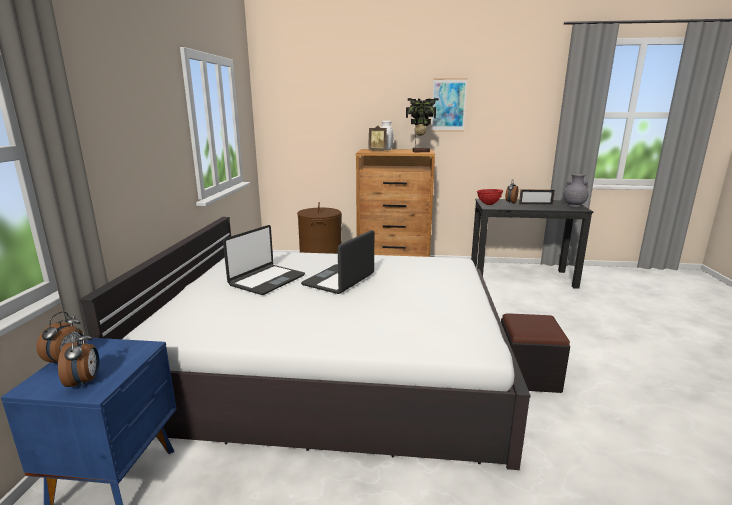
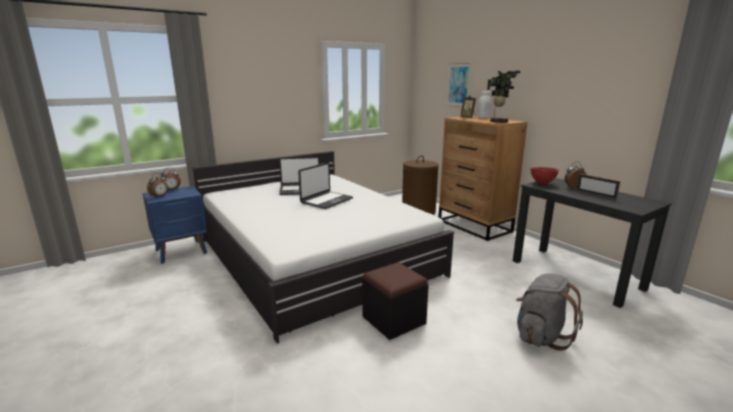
camera: 50 degrees right, 0 degrees up
laptop [301,230,374,294] -> laptop turned 135 degrees clockwise [298,163,353,209]
picture [431,78,467,132] -> picture moved to [447,63,471,107]
grey vase [563,174,588,207] -> none
none -> grey backpack [516,273,583,351]

